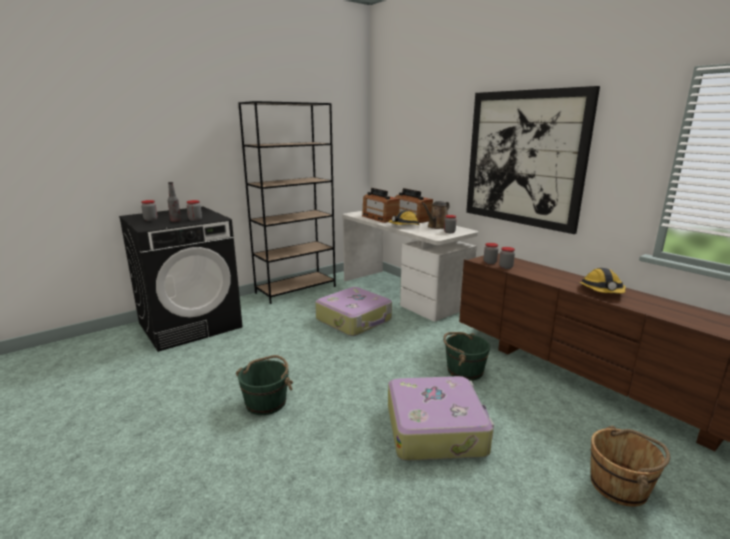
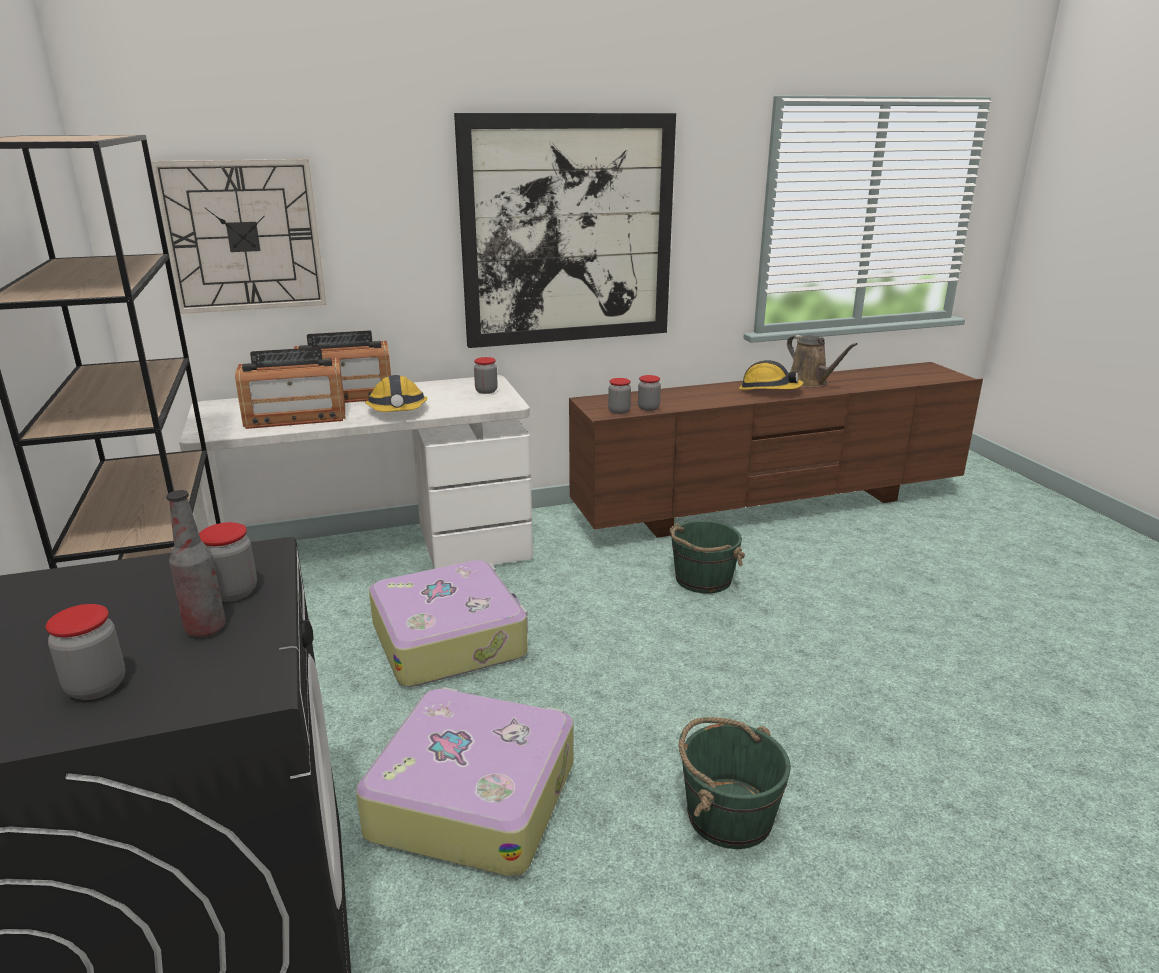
camera: 70 degrees left, 5 degrees up
suitcase [388,376,494,461] -> suitcase moved to [356,687,574,877]
brown watering can [422,201,450,229] -> brown watering can moved to [787,335,858,388]
brown bucket [591,426,670,507] -> none
none -> wall clock [151,159,326,314]

